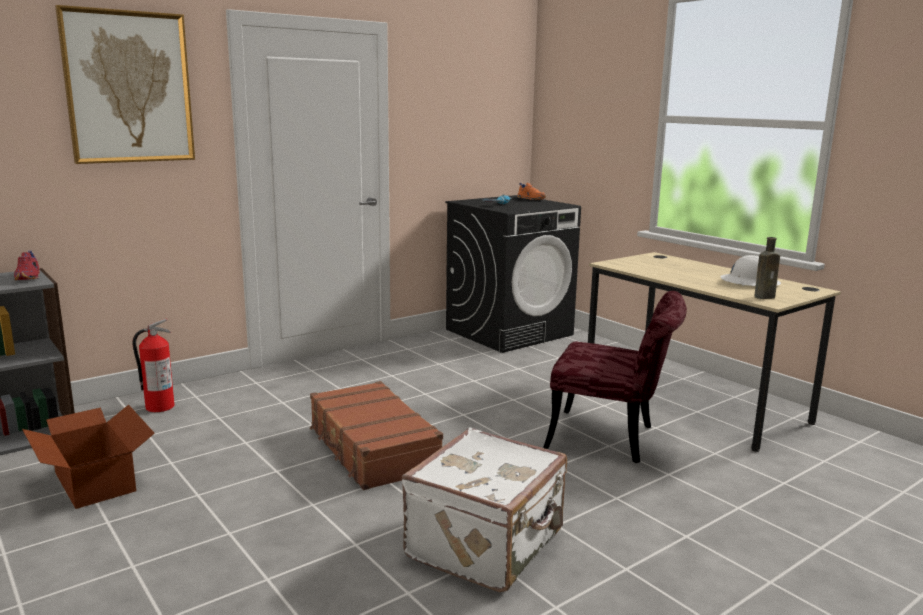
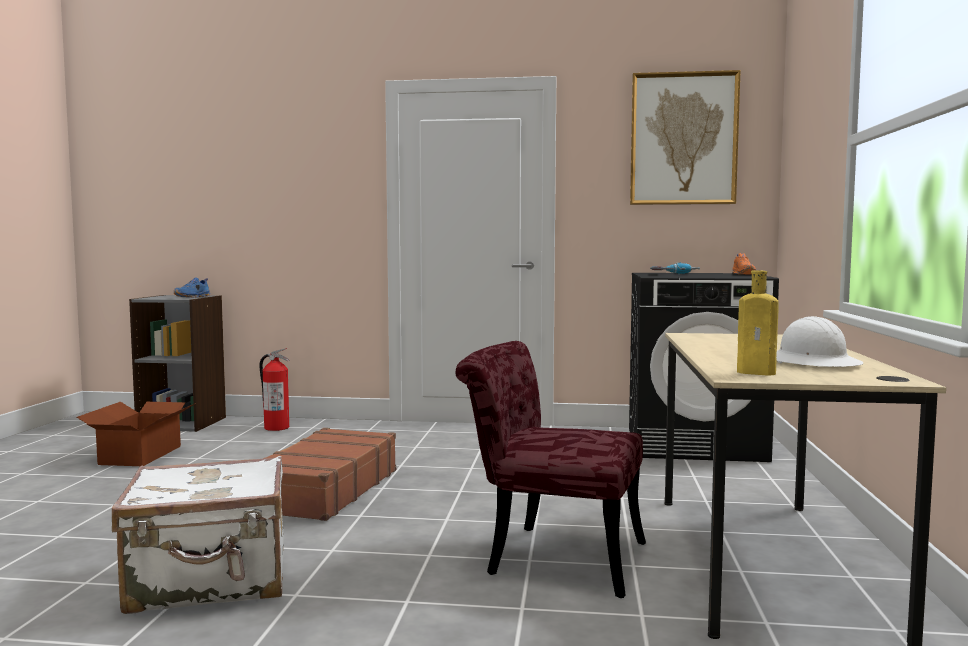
camera: 45 degrees right, 10 degrees down
red shoe [14,251,40,280] -> blue shoe [174,278,210,298]
picture [55,5,195,164] -> picture moved to [630,70,741,205]
red chair [543,291,687,463] -> red chair turned 135 degrees clockwise [455,341,646,598]
brown bottle [754,237,780,299] -> yellow bottle [737,270,779,376]

